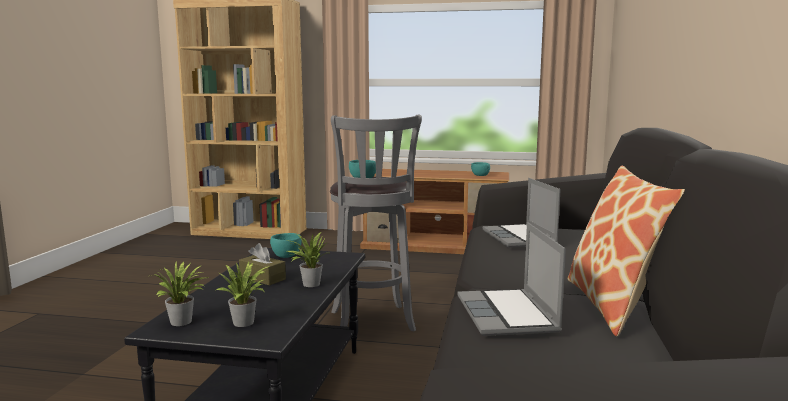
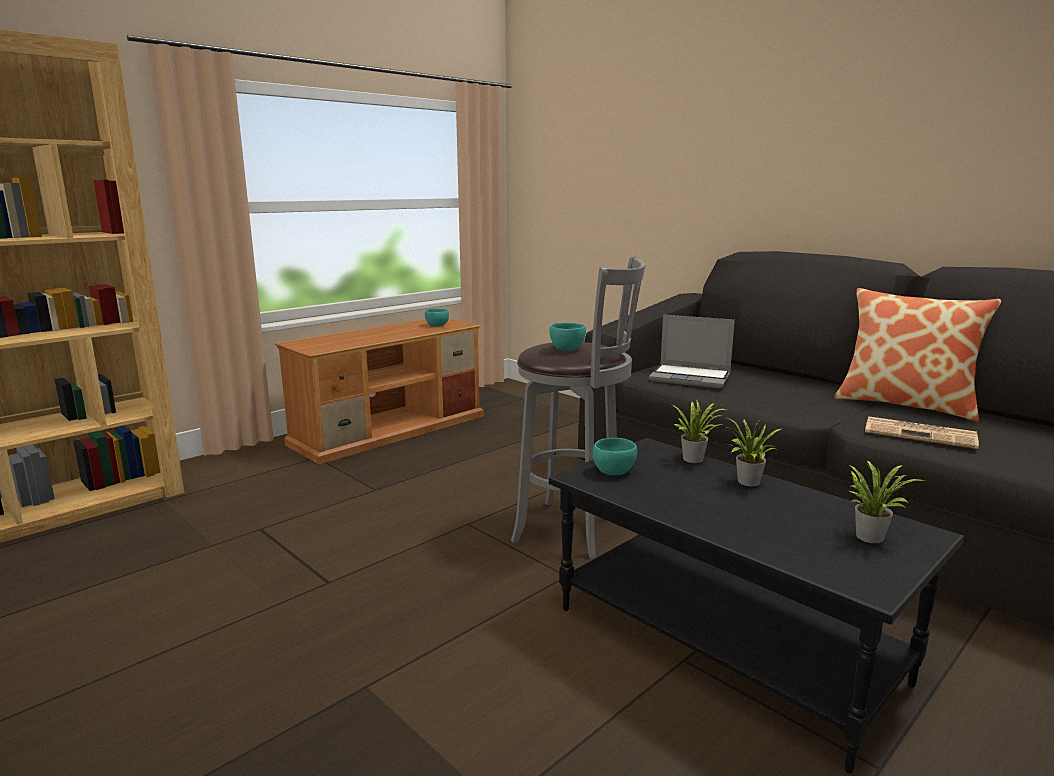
camera: 55 degrees left, 5 degrees up
potted plant [151,260,209,326] -> potted plant moved to [672,399,725,463]
brown tissue box [239,243,286,285] -> none
laptop [458,222,566,336] -> newspaper [865,416,979,449]

